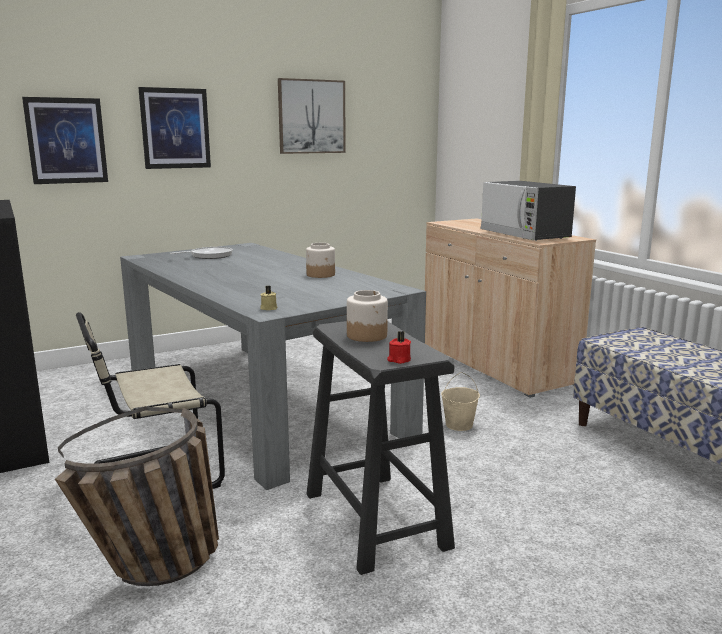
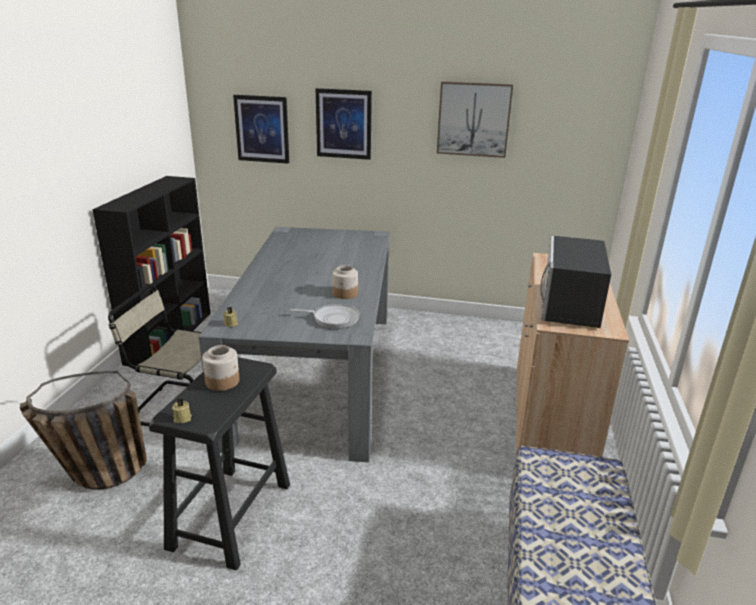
camera: 40 degrees right, 10 degrees up
frying pan [170,247,233,259] -> frying pan moved to [290,304,359,329]
red candle [387,331,411,364] -> beige candle [172,398,192,423]
beige bucket [441,372,480,431] -> none

